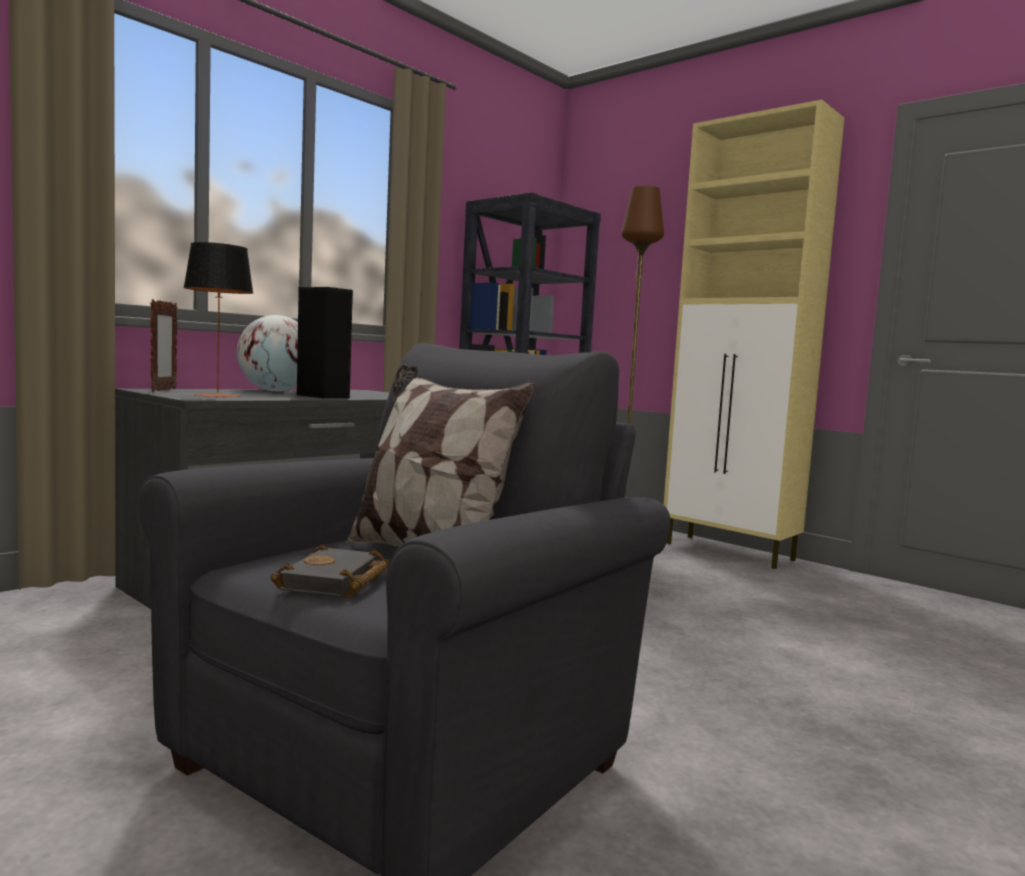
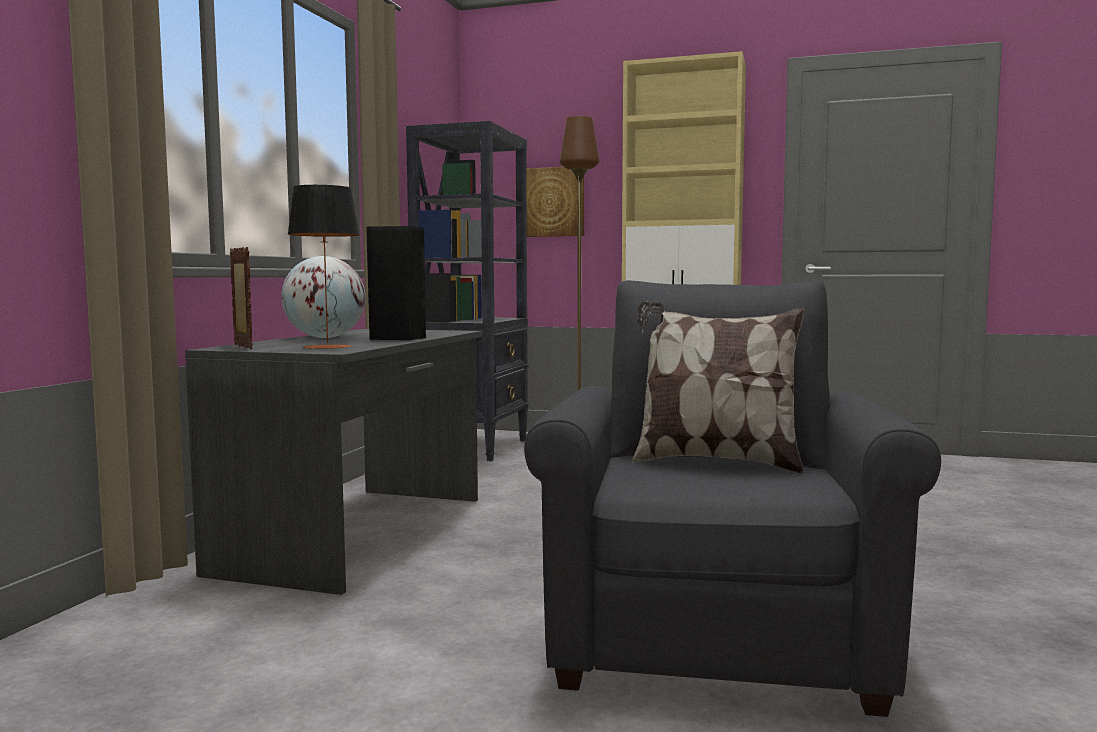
camera: 25 degrees left, 0 degrees up
black book [270,544,390,598] -> none
none -> picture [526,167,584,237]

